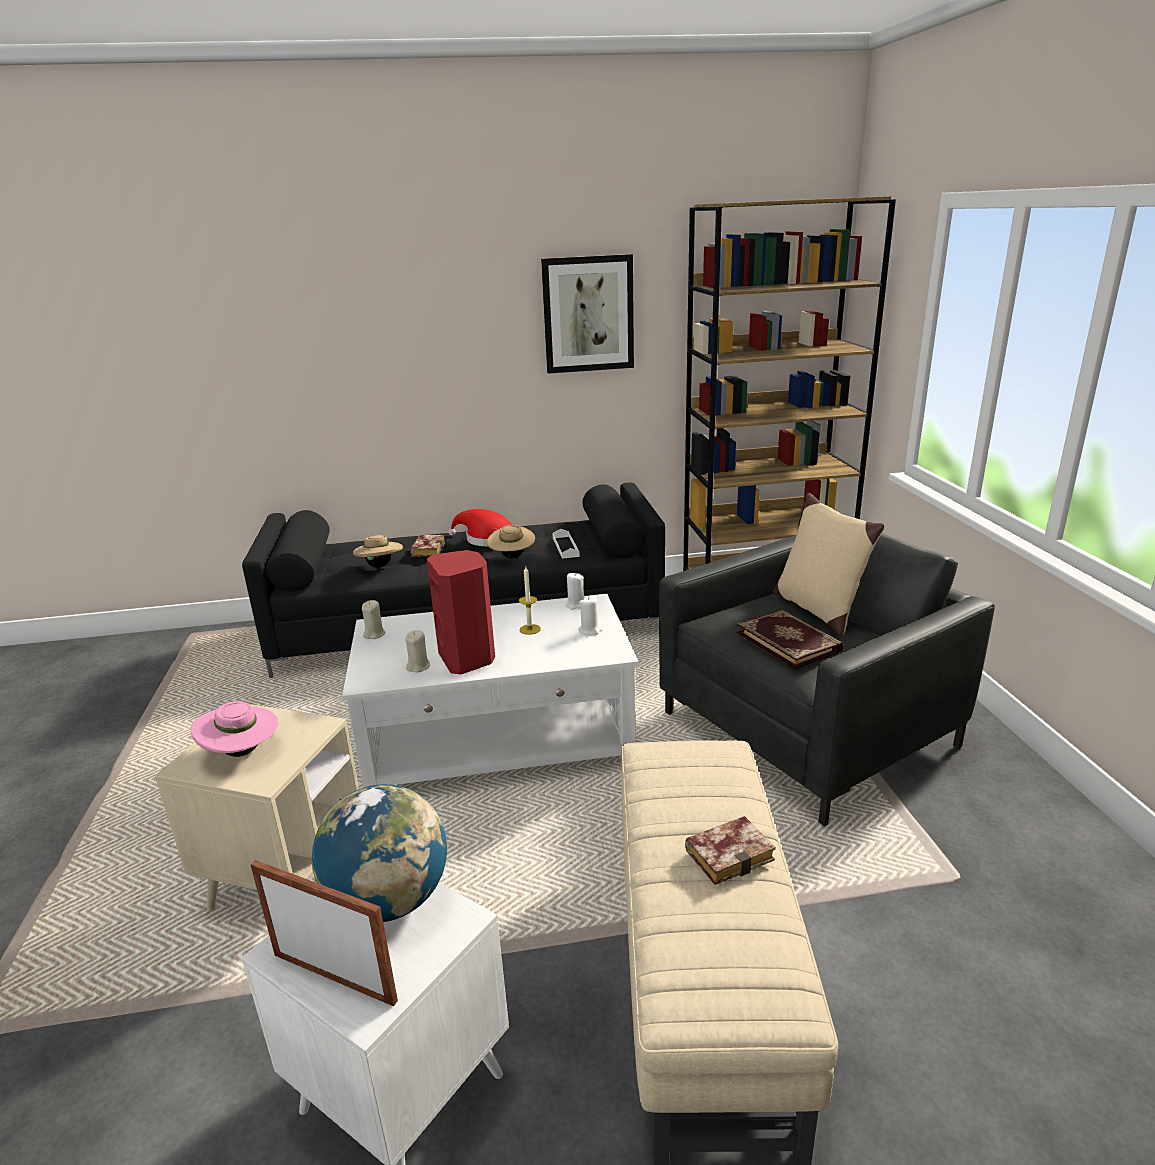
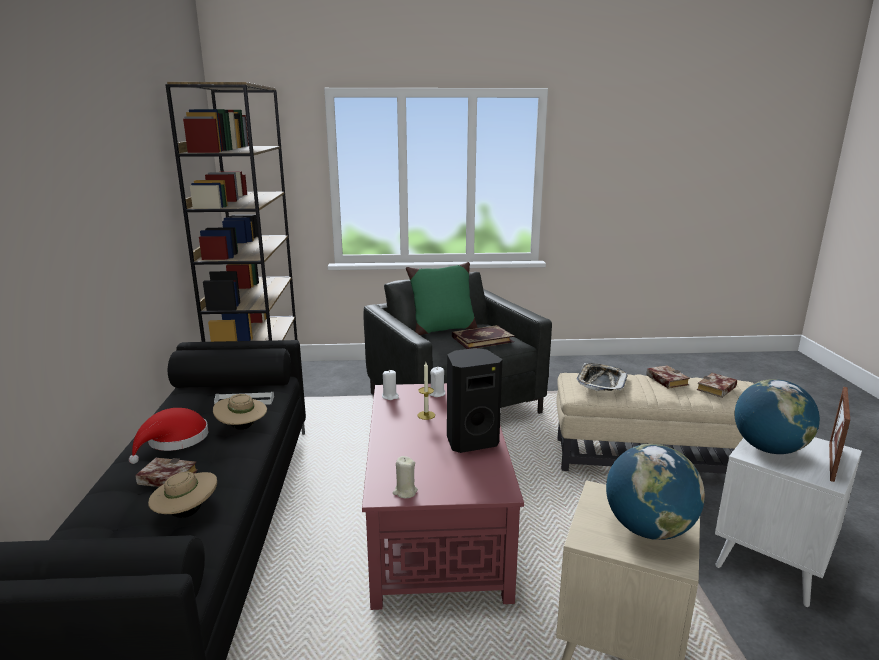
camera: 85 degrees left, 5 degrees down
pink hat [191,701,278,757] -> globe [606,444,705,540]
white coffee table [342,594,638,788] -> red coffee table [362,383,524,610]
beige candle [405,630,430,673] -> none
red speaker [427,550,495,674] -> black speaker [447,348,502,453]
picture [541,254,634,374] -> none
beige pillow [773,493,885,637] -> green pillow [406,262,478,335]
none -> tray [577,363,627,391]
none -> book [697,373,737,398]

